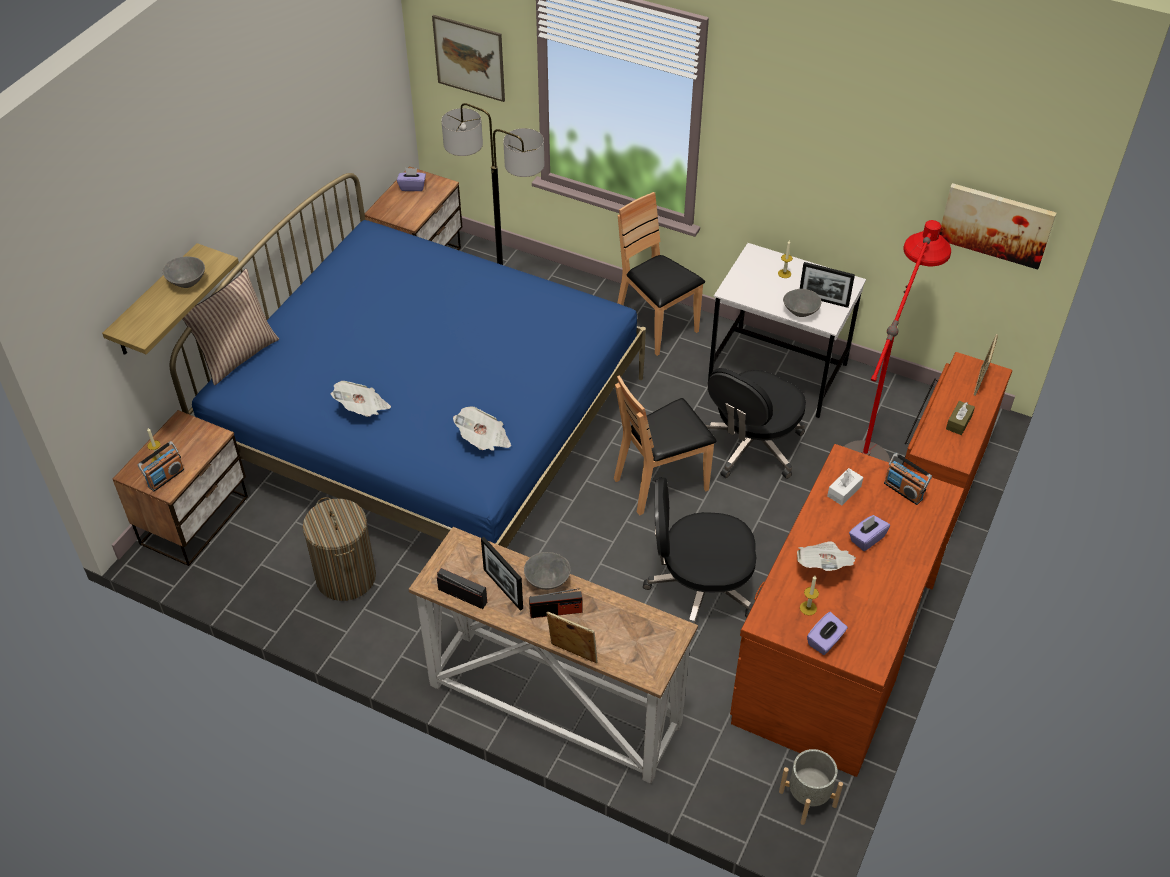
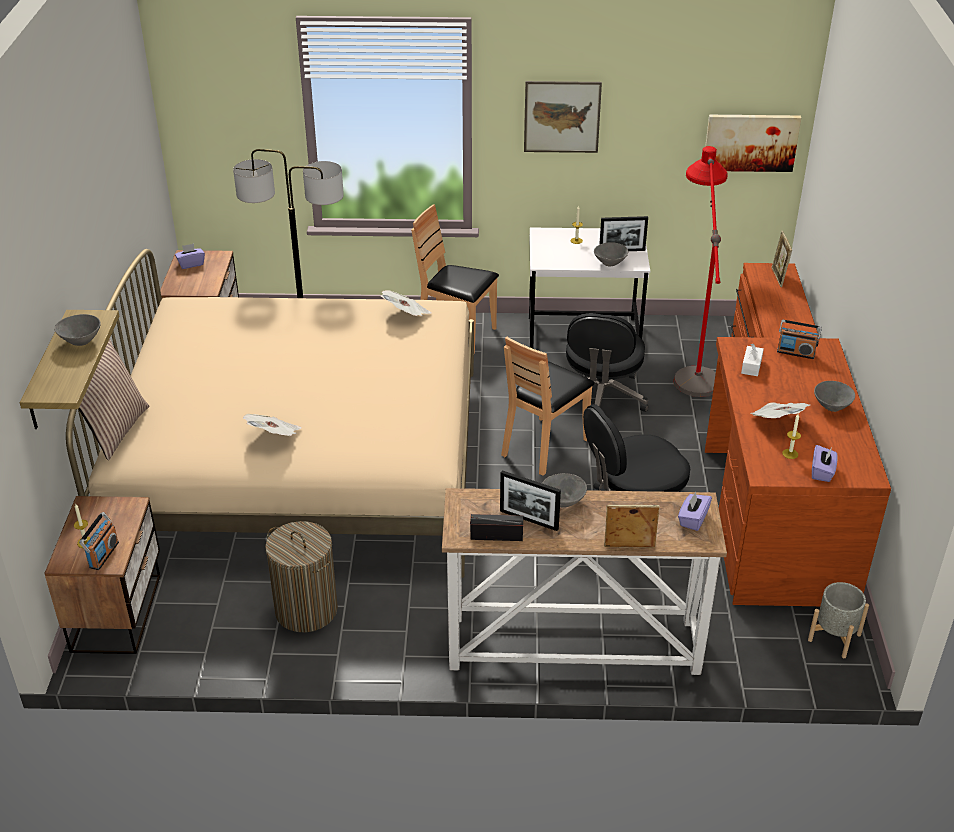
camera: 25 degrees left, 10 degrees down
blue bed [170,173,646,548] -> beige bed [66,249,474,578]
picture [432,15,505,102] -> picture moved to [524,81,602,153]
newspaper [453,406,511,451] -> newspaper moved to [381,290,432,316]
radio [529,588,583,618] -> none
purple tissue box [849,515,890,551] -> purple tissue box moved to [678,492,712,531]
brown tissue box [946,401,975,435] -> none
none -> grey bowl [814,381,855,412]

